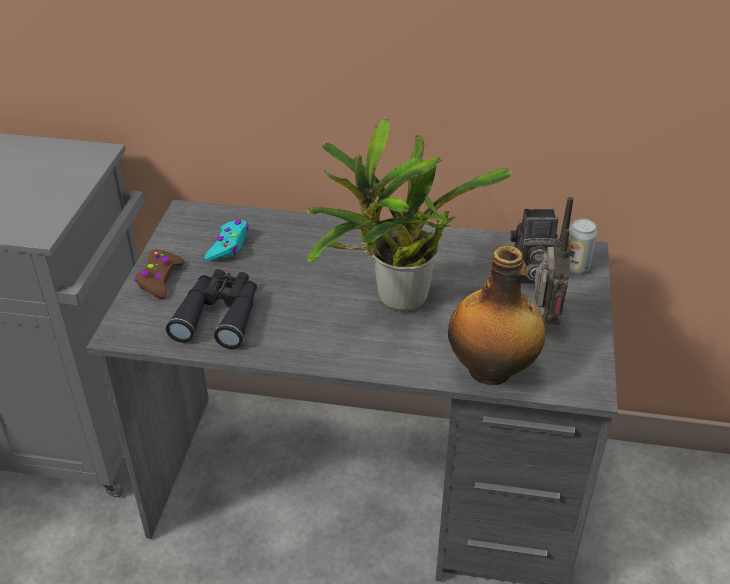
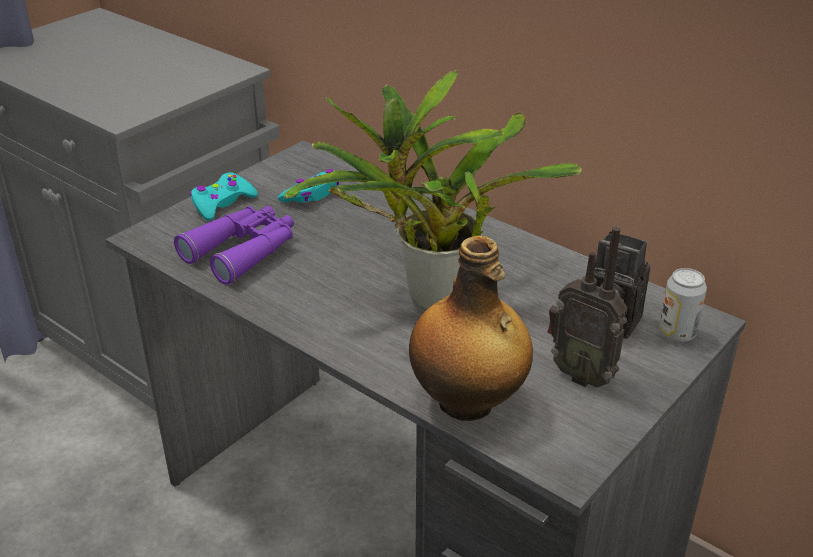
camera: 30 degrees right, 5 degrees down
brown game controller [135,249,185,299] -> turquoise game controller [190,172,258,221]
black binoculars [166,269,257,349] -> purple binoculars [174,206,294,285]
radio [534,197,573,325] -> radio turned 90 degrees clockwise [547,227,627,387]

